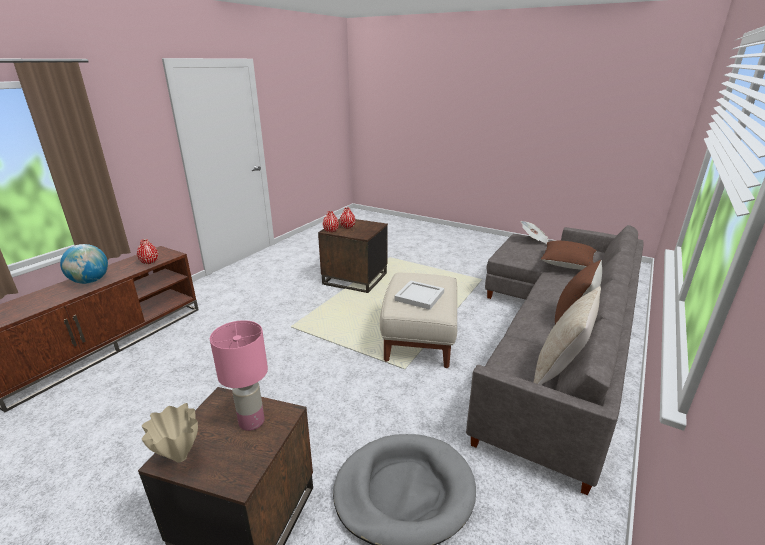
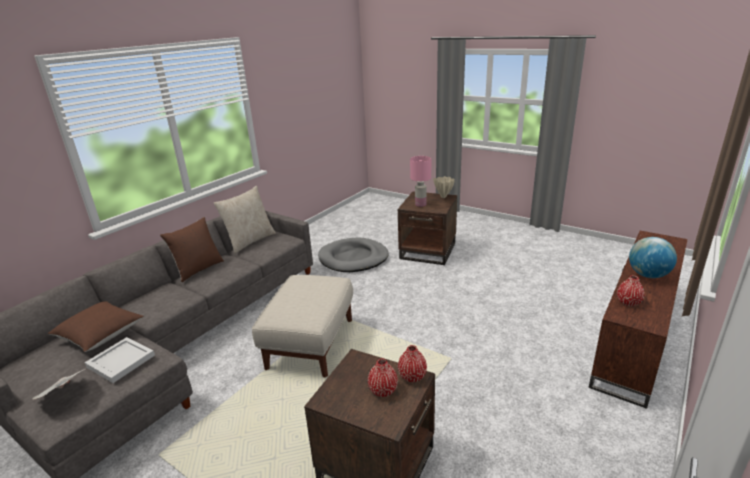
camera: 175 degrees left, 0 degrees up
white tray [394,280,444,310] -> white tray moved to [84,337,155,383]

